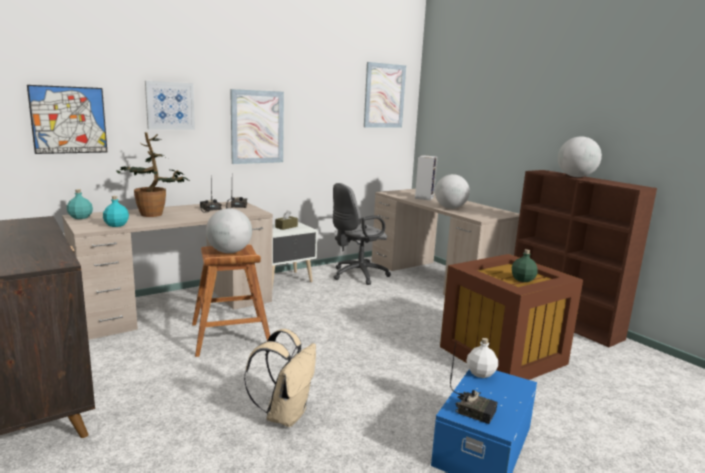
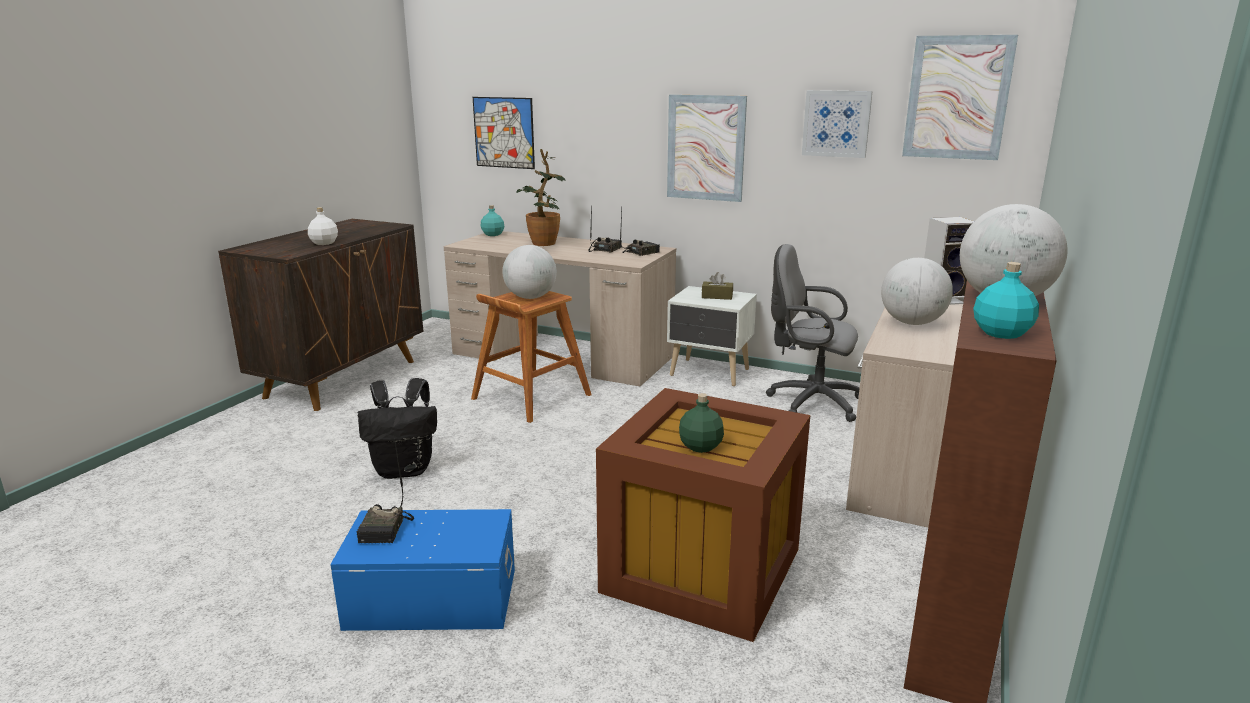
camera: 60 degrees right, 5 degrees up
turquoise bottle [103,196,129,227] -> turquoise bottle moved to [973,262,1039,339]
picture [145,81,195,130] -> picture moved to [802,90,873,158]
beige backpack [244,329,316,427] -> black backpack [358,378,437,479]
white bottle [466,338,498,378] -> white bottle moved to [308,207,338,245]

